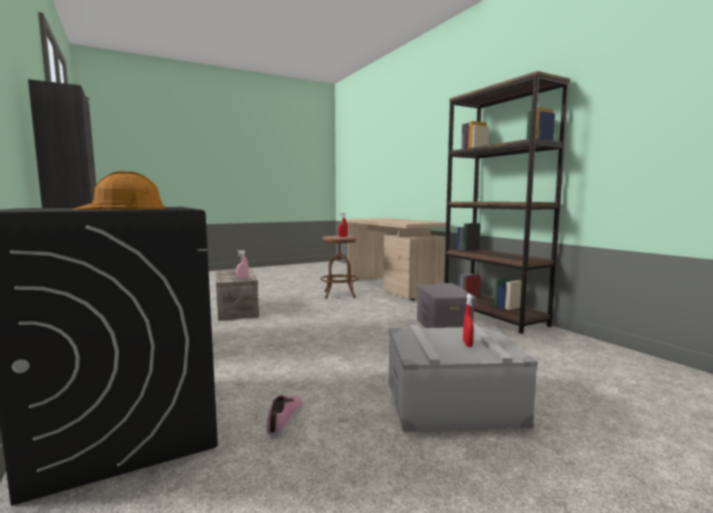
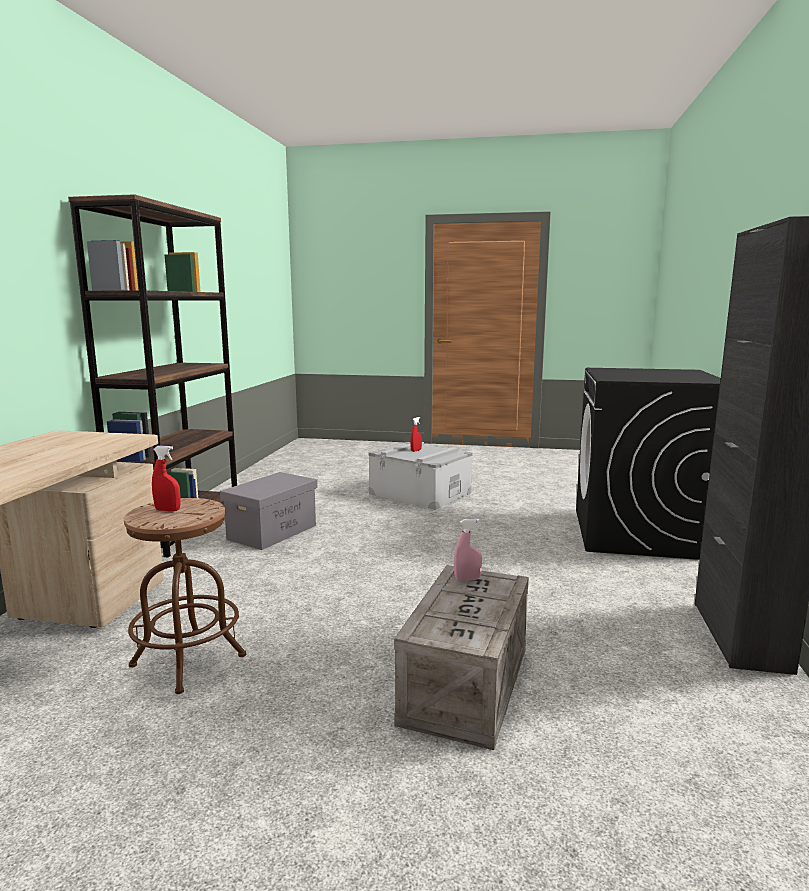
camera: 140 degrees left, 5 degrees up
orange hard hat [72,171,166,210] -> none
shoe [266,395,302,436] -> none

